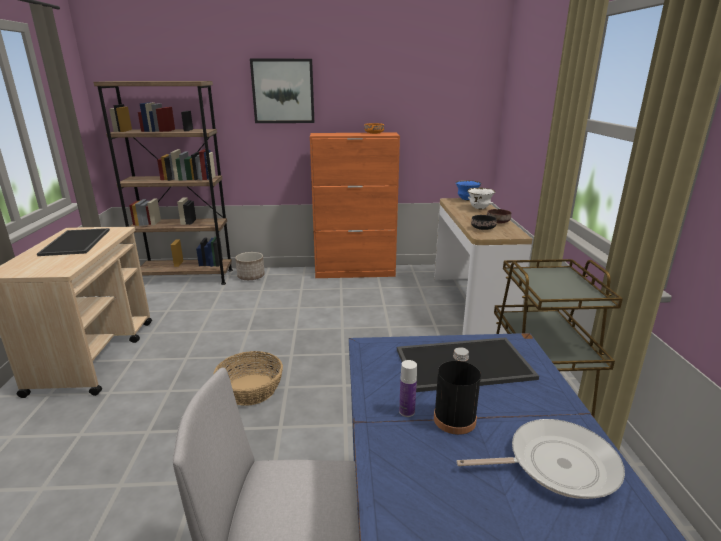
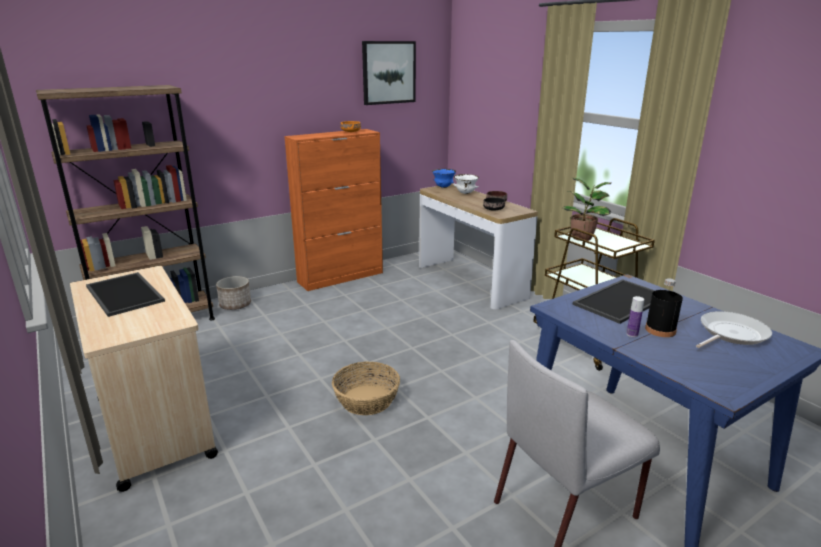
camera: 30 degrees left, 0 degrees up
picture [250,59,314,123] -> picture moved to [362,41,416,105]
none -> potted plant [562,177,611,241]

